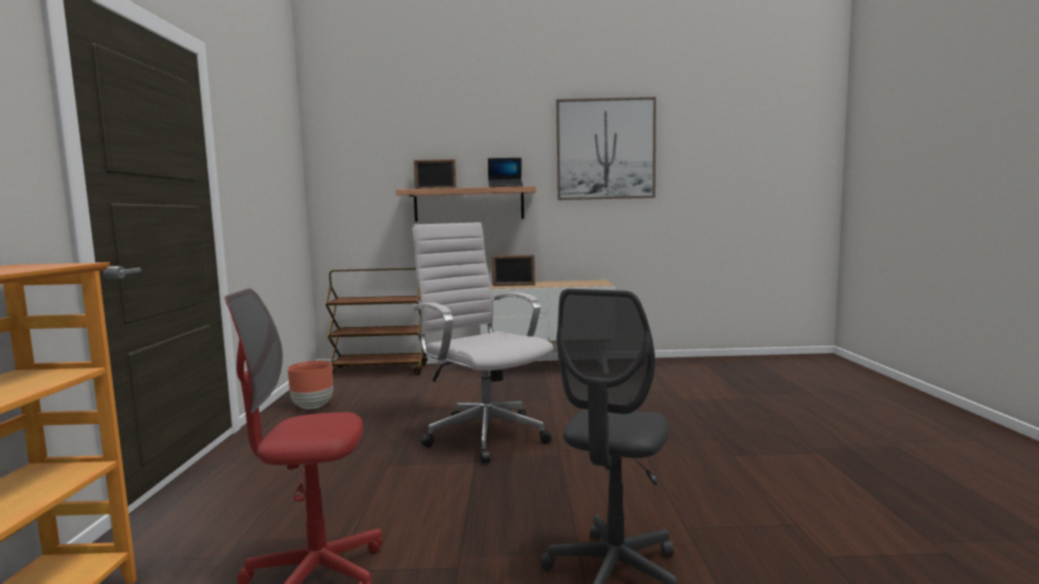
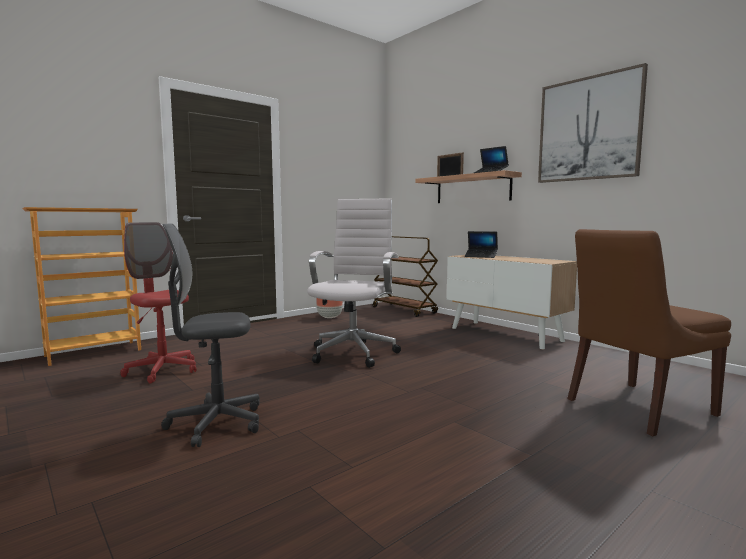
camera: 50 degrees right, 0 degrees up
picture frame [492,255,535,286] -> laptop [465,231,498,258]
none -> brown chair [567,229,731,436]

